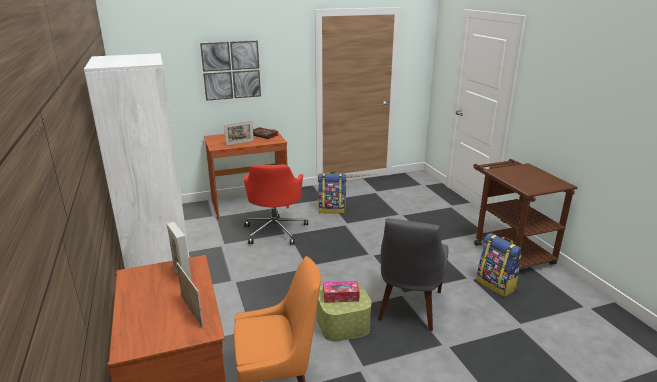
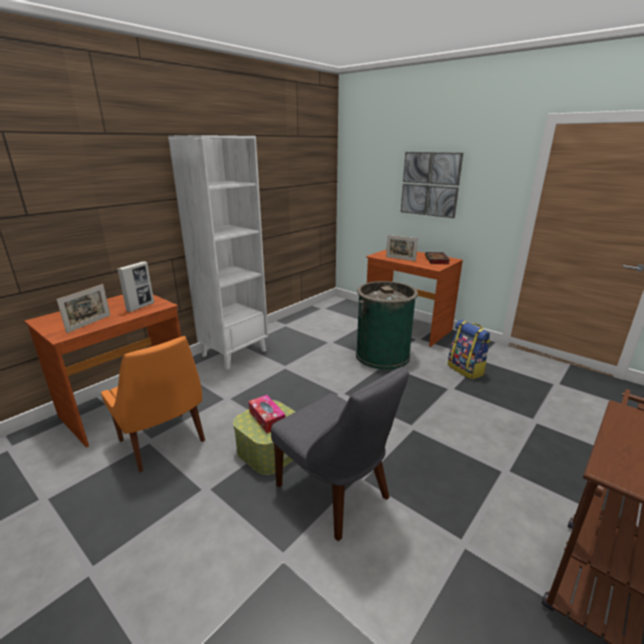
camera: 60 degrees right, 0 degrees up
red office chair [244,165,308,245] -> green trash can [356,281,418,370]
grey chair [378,218,449,331] -> grey chair turned 120 degrees counterclockwise [271,367,409,541]
backpack [476,233,522,296] -> none

